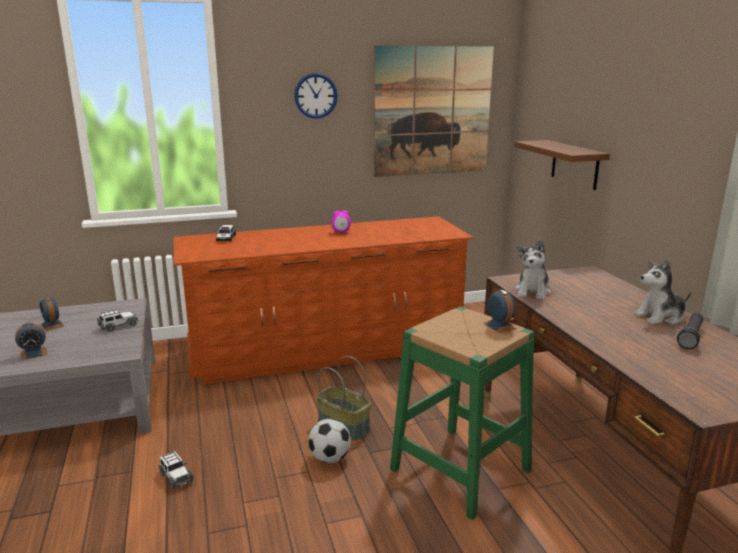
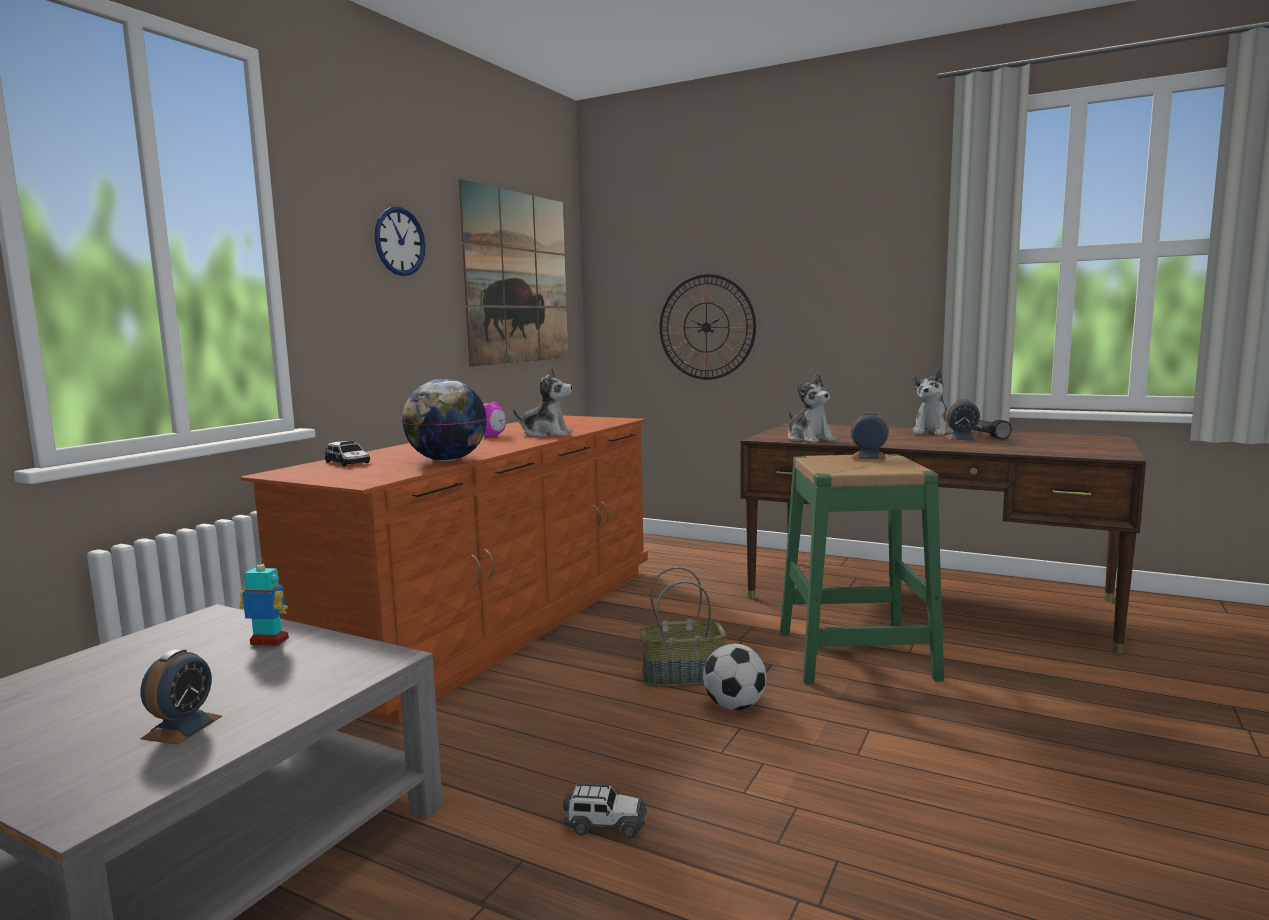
camera: 45 degrees left, 10 degrees down
alarm clock [40,297,64,331] -> alarm clock moved to [944,399,980,440]
toy car [97,309,138,332] -> toy robot [239,556,289,646]
brown shelf [514,140,610,190] -> wall clock [659,274,756,380]
none -> globe [402,379,487,461]
none -> plush toy [513,367,573,437]

